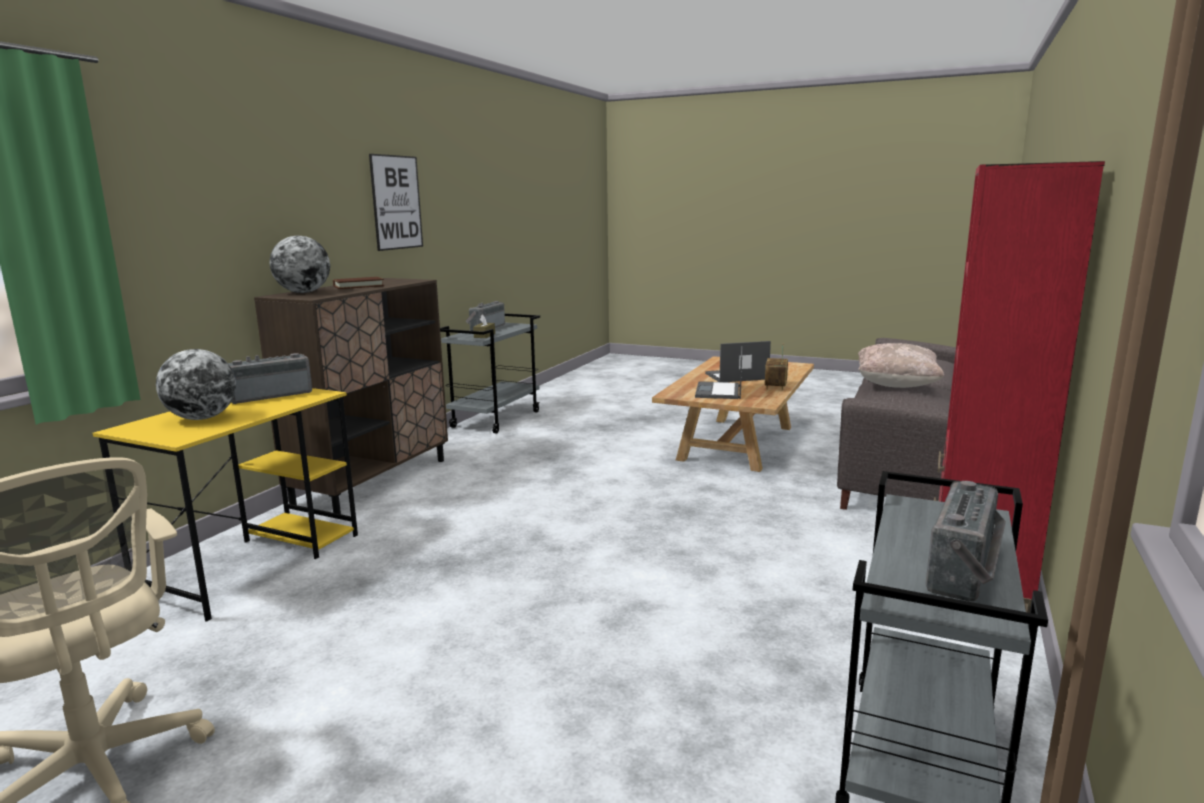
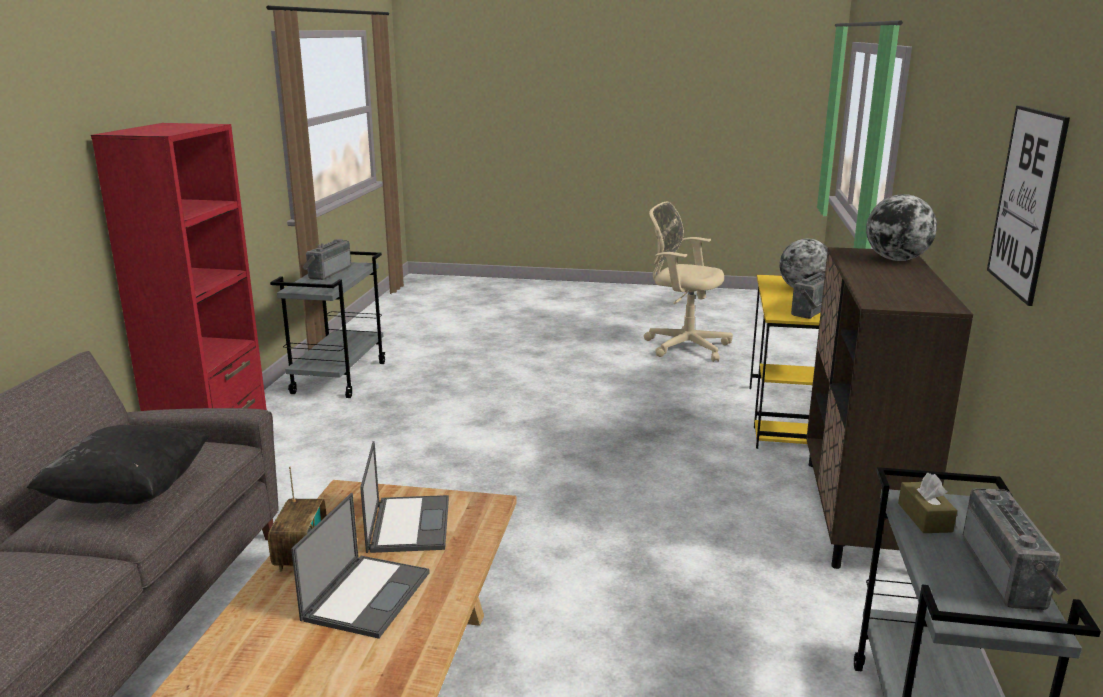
camera: 165 degrees right, 5 degrees up
brown book [333,277,384,289] -> none
laptop [705,341,771,382] -> laptop turned 45 degrees counterclockwise [291,493,430,639]
beige pillow [858,343,944,388] -> black pillow [27,425,209,504]

